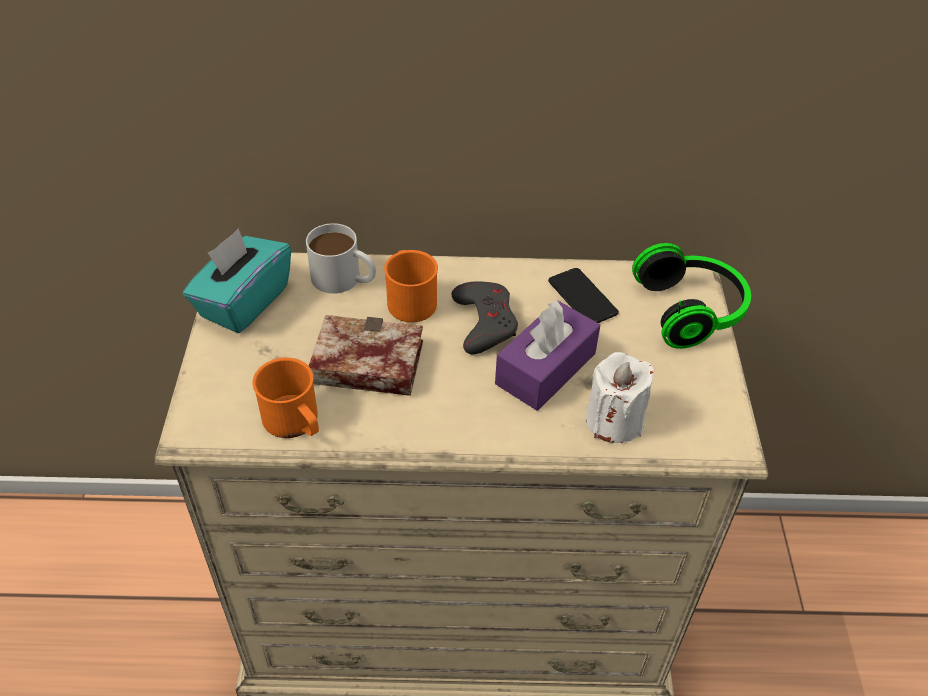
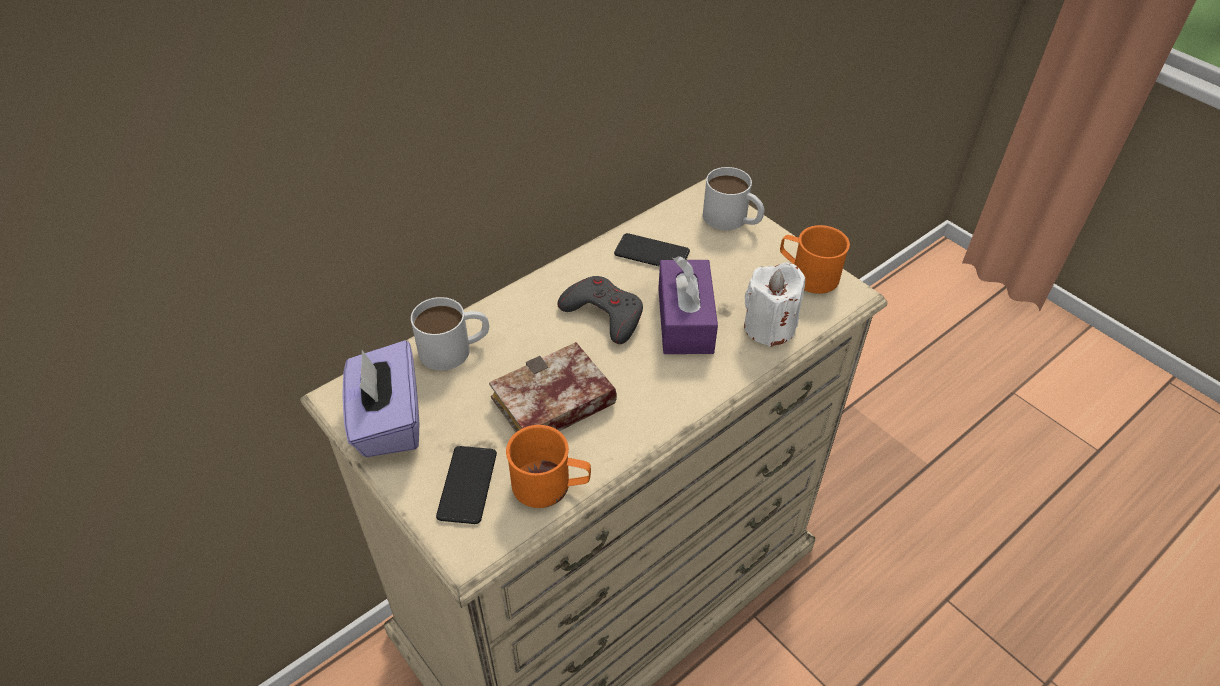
camera: 40 degrees left, 0 degrees up
turquoise tissue box [183,228,291,333] -> purple tissue box [342,340,419,457]
orange mug [384,250,438,323] -> orange mug moved to [780,225,850,294]
headphones [632,243,751,349] -> white mug [703,167,764,230]
none -> phone [436,446,497,524]

